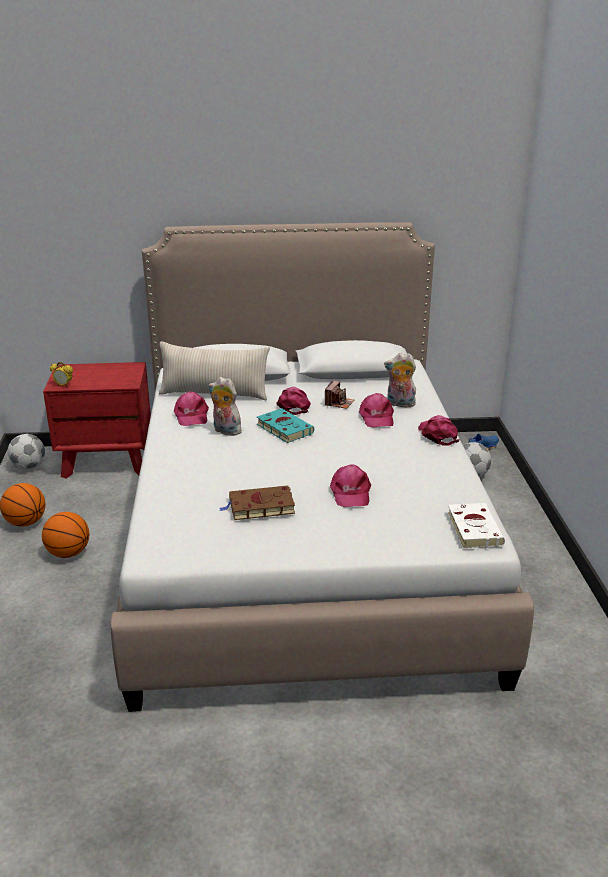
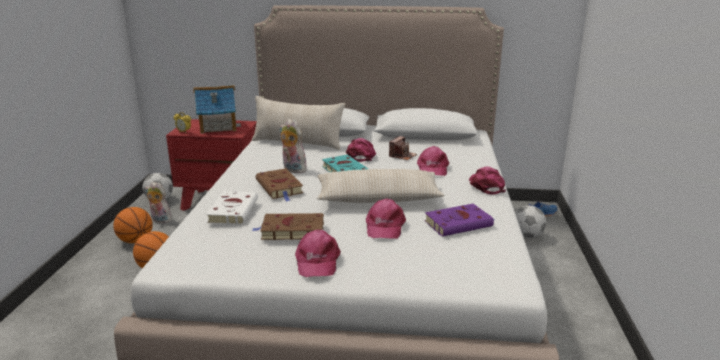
camera: 10 degrees right, 5 degrees down
pink cap [174,392,209,426] -> pink cap moved to [295,230,341,277]
plush toy [384,353,416,407] -> plush toy moved to [145,182,172,223]
white book [447,503,505,548] -> white book moved to [206,191,258,225]
none -> toy house [193,85,241,134]
none -> brown book [256,168,303,202]
none -> beige pillow [317,169,444,203]
none -> purple book [425,204,495,237]

